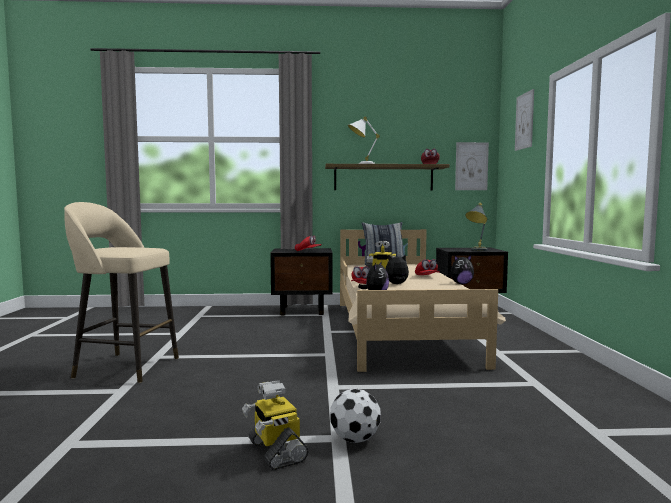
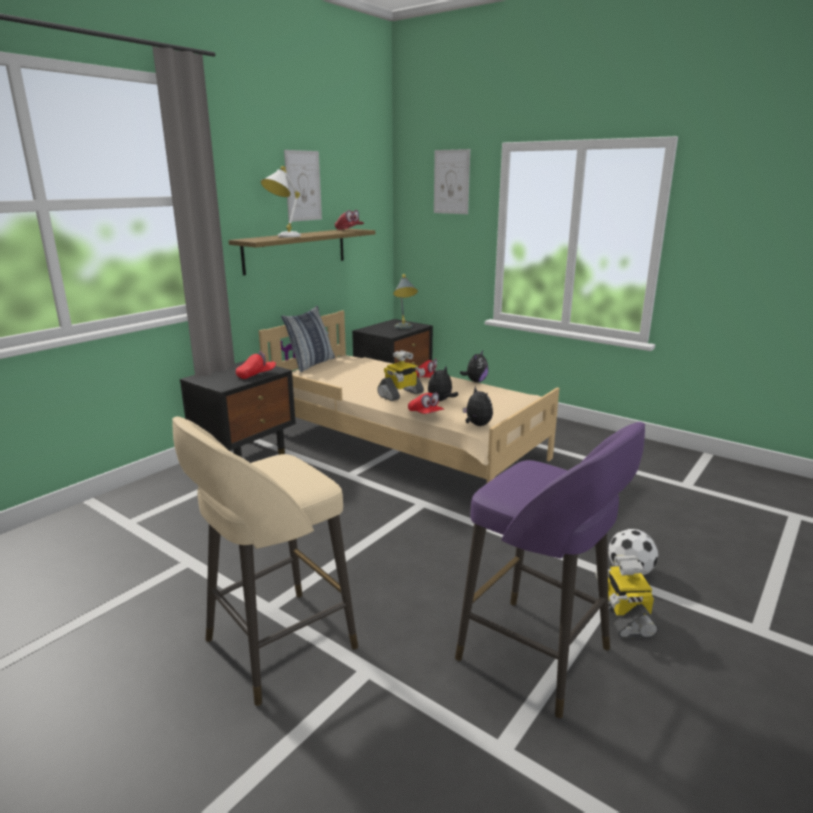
camera: 50 degrees left, 15 degrees up
toy robot [242,381,308,470] -> toy robot turned 75 degrees clockwise [595,555,659,639]
picture [455,142,489,190] -> picture moved to [284,150,322,222]
none -> purple stool [455,422,645,719]

